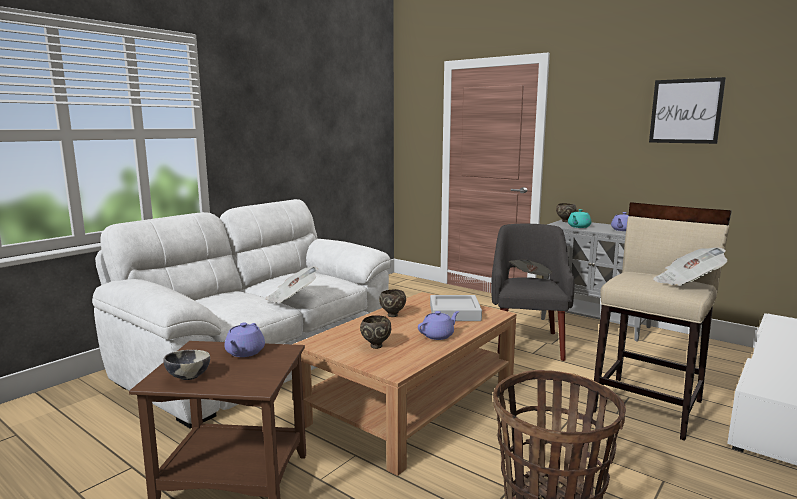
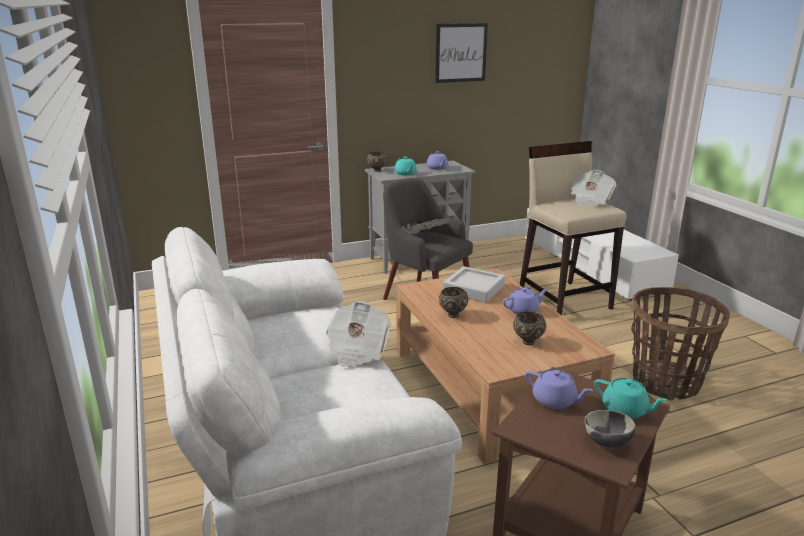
camera: 60 degrees left, 10 degrees up
purple teapot [418,311,459,340] -> purple teapot turned 75 degrees clockwise [503,288,548,315]
none -> turquoise teapot [594,378,668,419]

